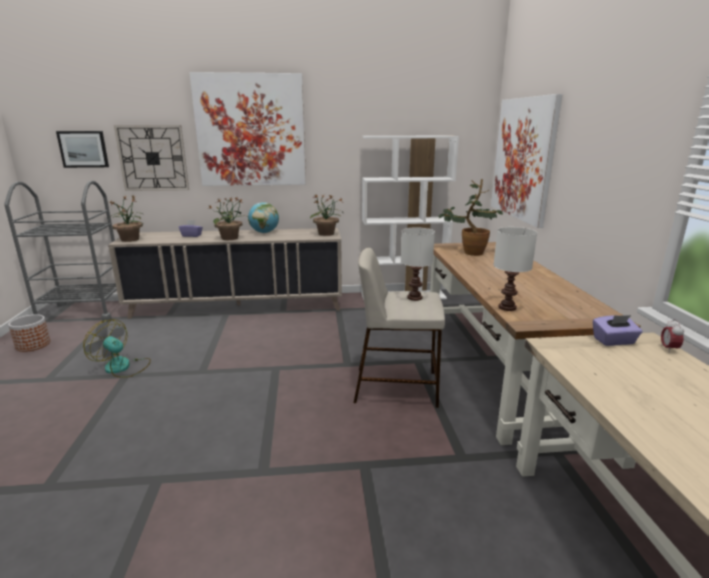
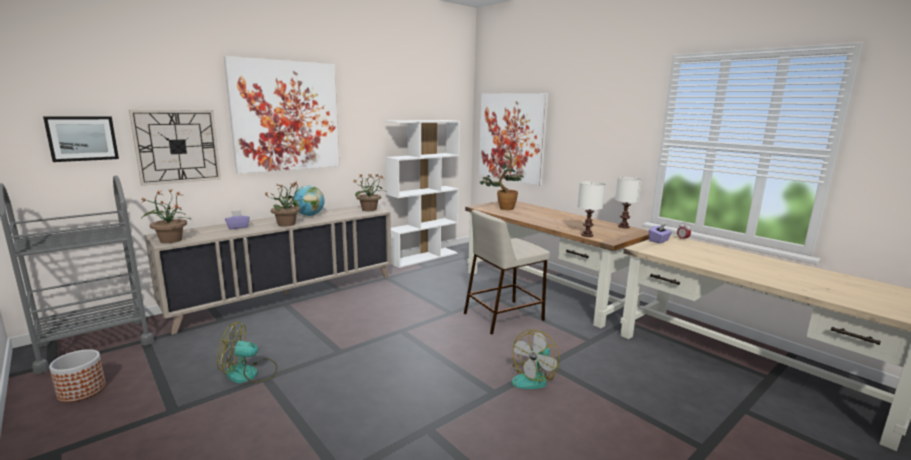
camera: 35 degrees left, 5 degrees down
white table lamp [401,227,435,301] -> white table lamp moved to [615,177,642,228]
none -> fan [511,329,560,389]

